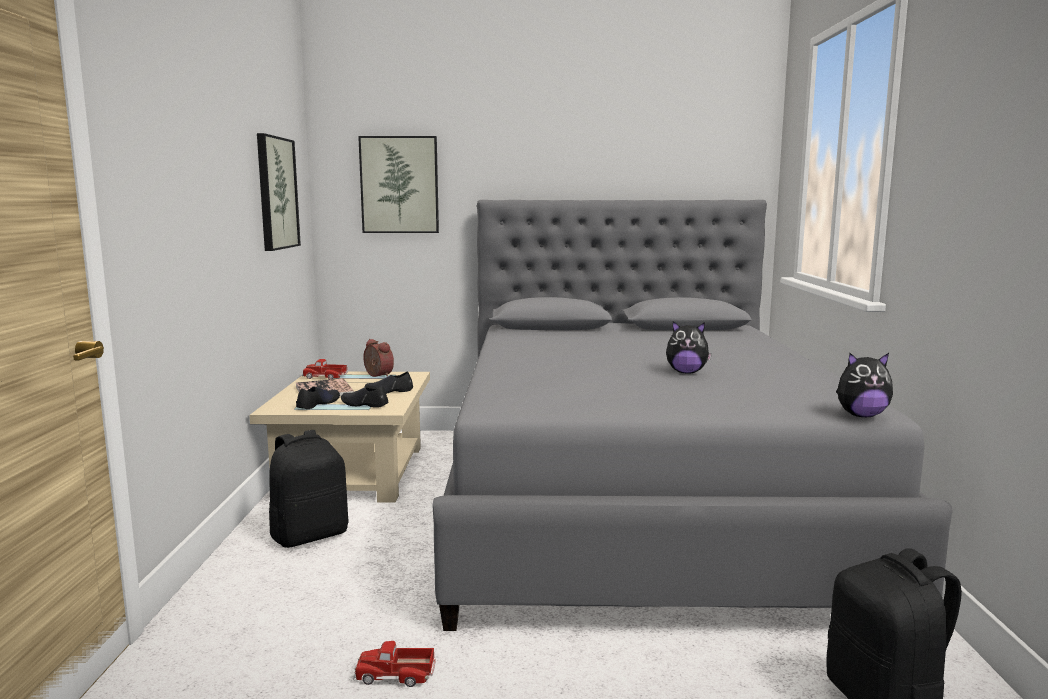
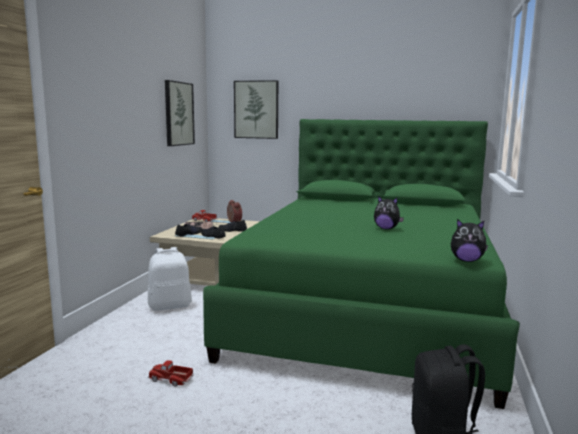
camera: 15 degrees right, 0 degrees up
black backpack [269,430,349,548] -> white backpack [148,247,192,311]
grey bed [432,200,953,631] -> green bed [203,119,520,409]

